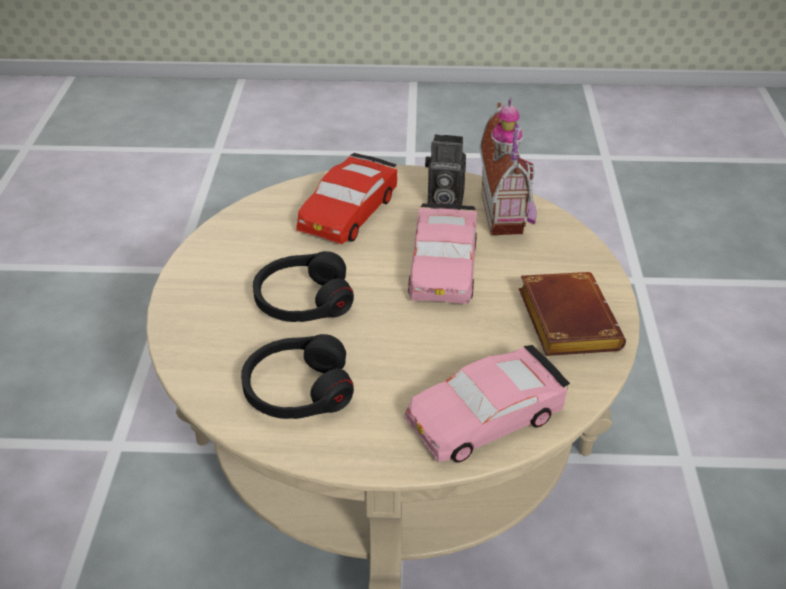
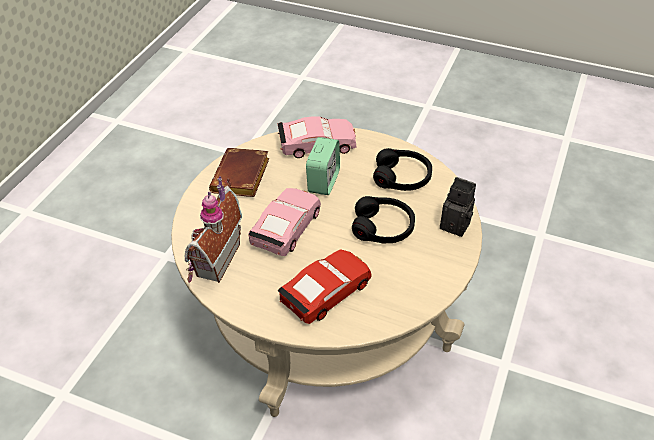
camera: 160 degrees left, 5 degrees up
camera [425,134,466,210] -> camera moved to [440,177,476,237]
none -> alarm clock [306,137,340,195]

